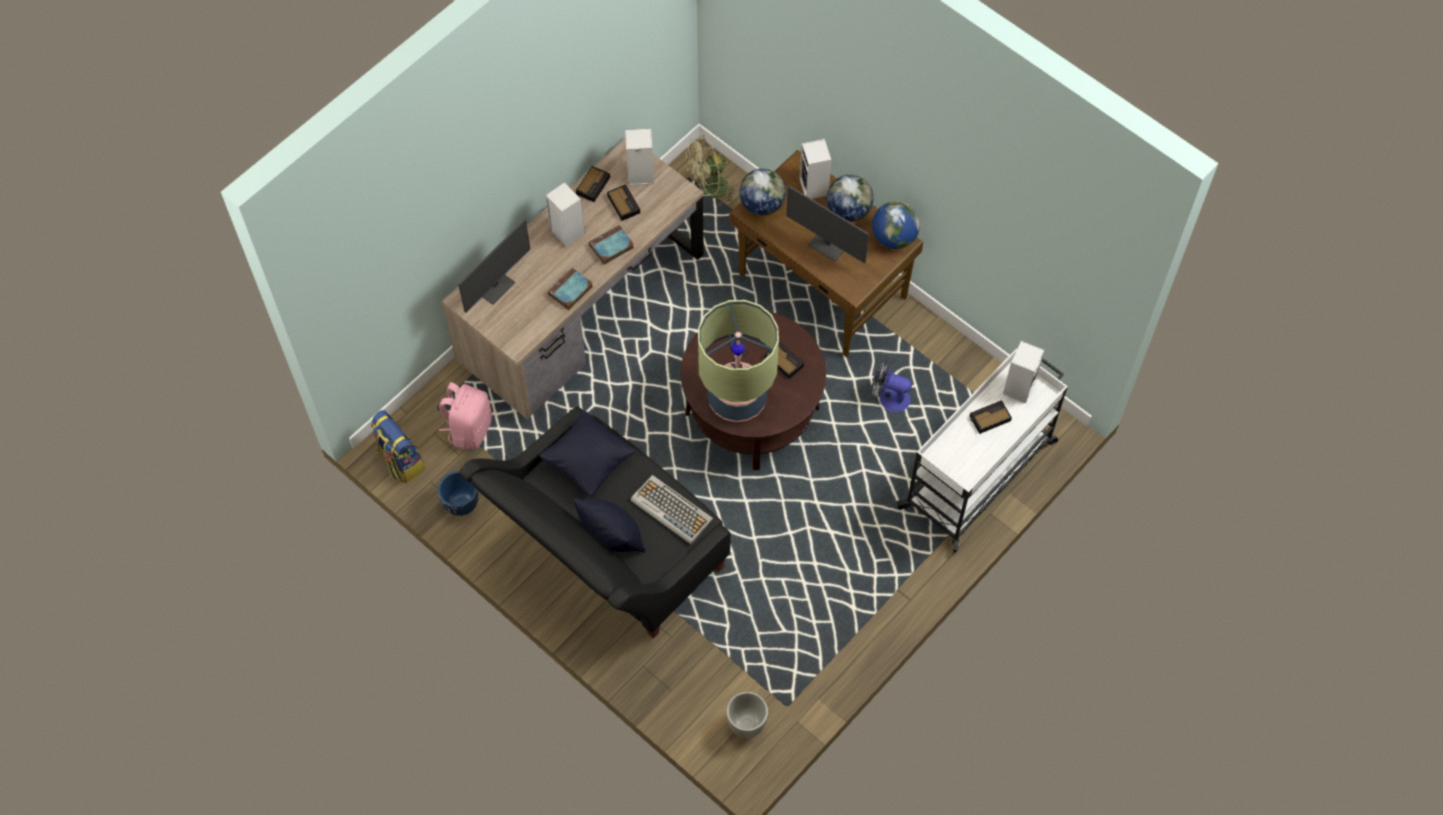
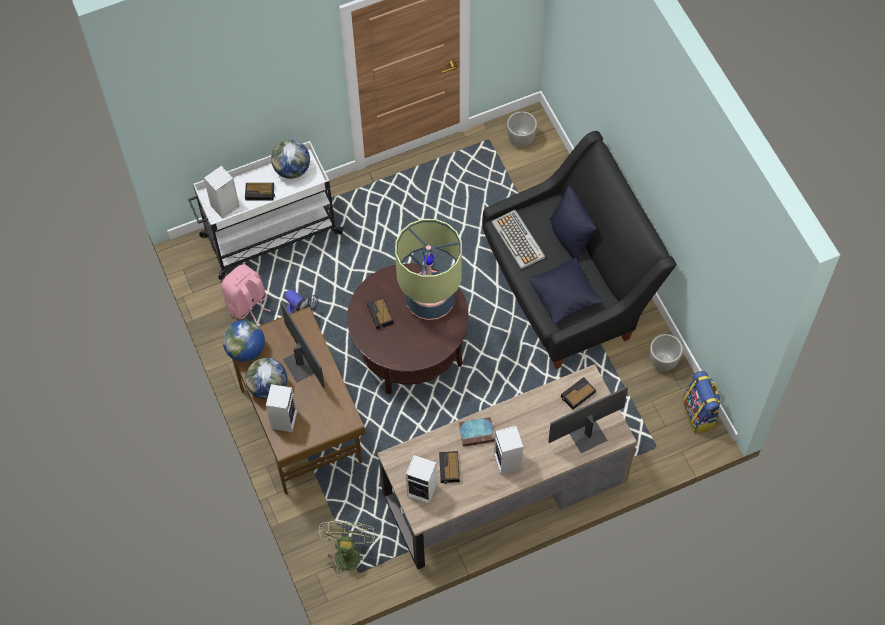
camera: 155 degrees left, 0 degrees up
blue planter [438,471,478,516] -> grey planter [649,334,683,371]
pink backpack [439,382,492,450] -> pink backpack moved to [222,264,271,324]
book [548,268,593,310] -> none
alarm clock [576,166,610,202] -> alarm clock moved to [561,377,596,410]
green fan [686,135,738,205] -> green fan turned 90 degrees counterclockwise [318,521,375,578]
globe [739,168,786,216] -> globe moved to [271,140,310,179]

